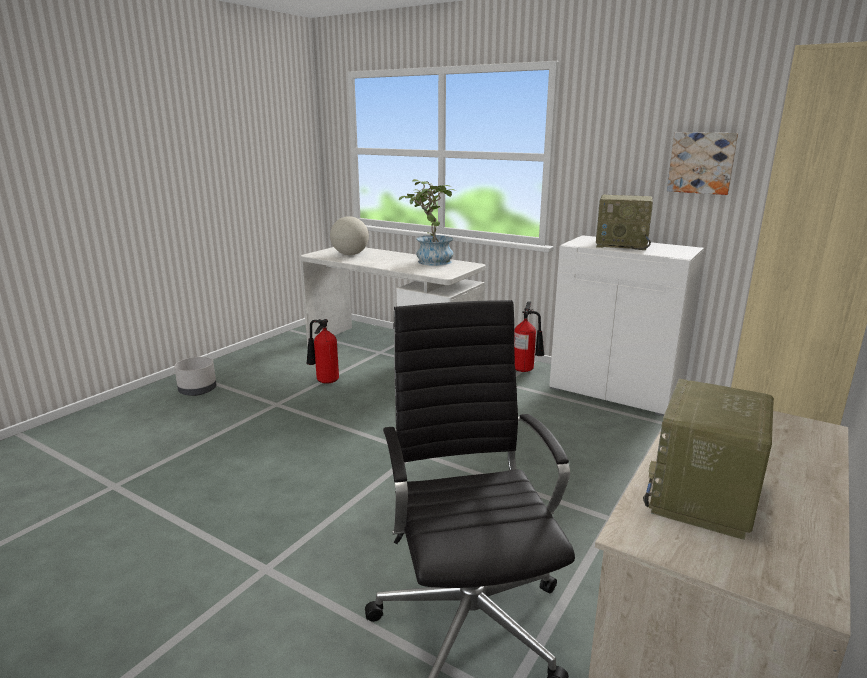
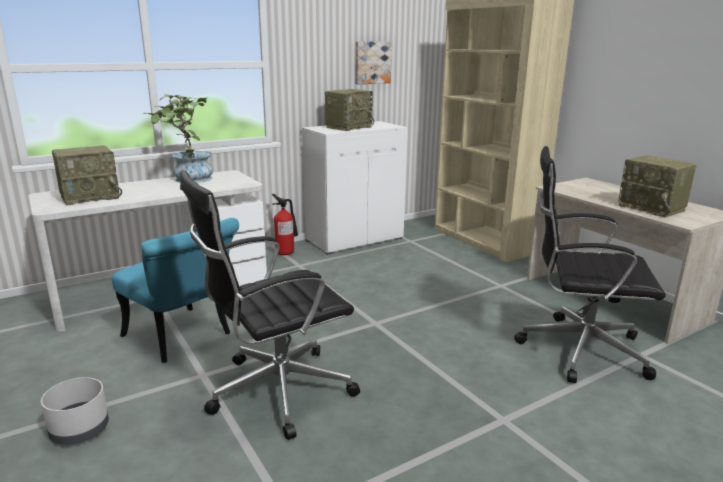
camera: 65 degrees left, 0 degrees up
fire extinguisher [306,319,339,384] -> turquoise chair [112,218,239,363]
globe [330,216,369,255] -> radio [52,145,122,206]
none -> black office chair [180,170,360,440]

